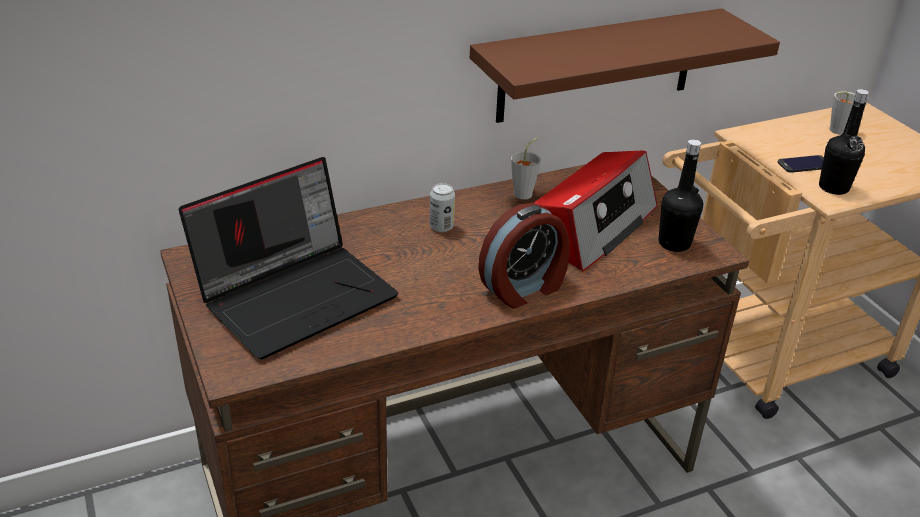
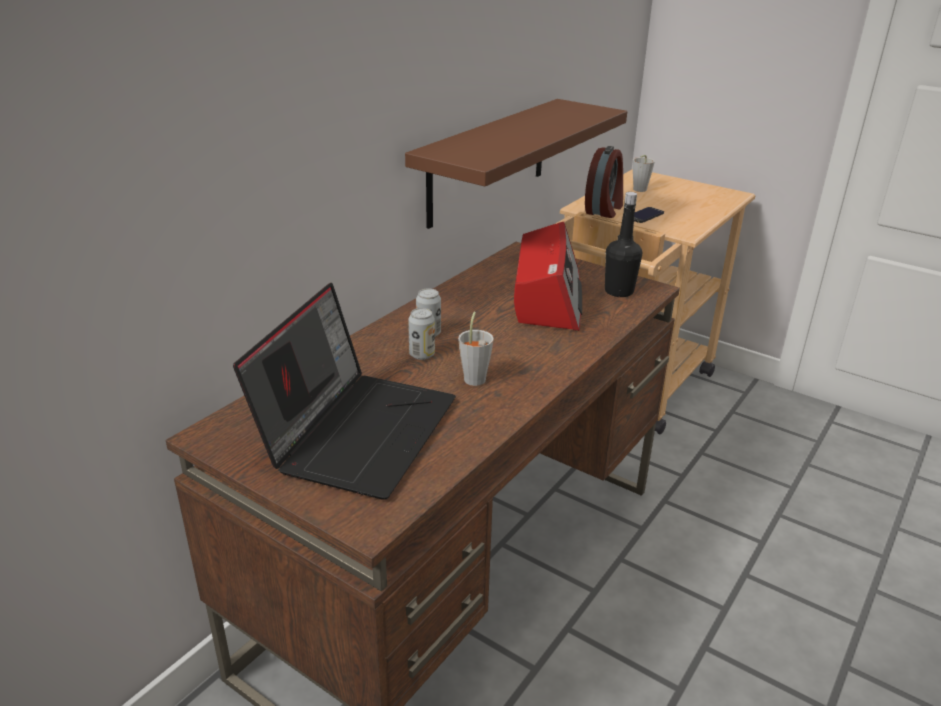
camera: 30 degrees left, 5 degrees down
alarm clock [478,203,570,308] -> alarm clock moved to [585,146,623,218]
grey cup [511,137,541,200] -> grey cup moved to [458,311,494,386]
black bottle [819,89,869,195] -> none
none -> can [408,308,435,360]

